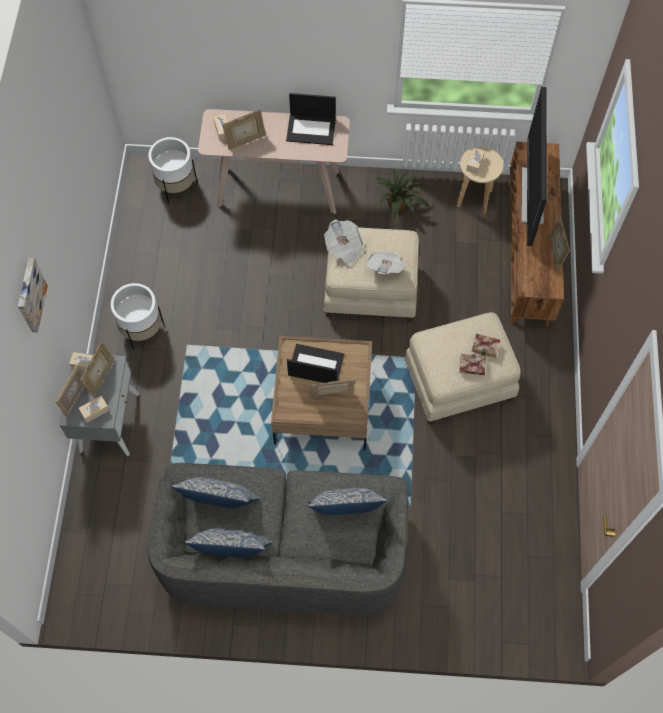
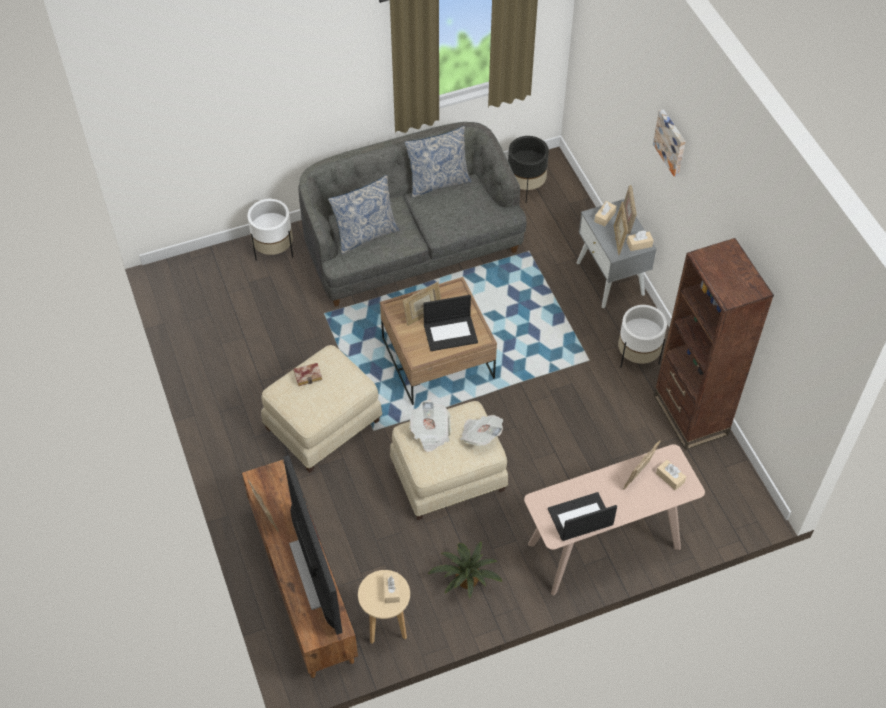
camera: 155 degrees right, 10 degrees down
white planter [148,137,197,203] -> white planter moved to [247,199,293,261]
pillow [171,477,260,508] -> none
book [472,333,500,358] -> none
none -> black planter [508,136,549,203]
none -> brown bookcase [654,238,774,450]

